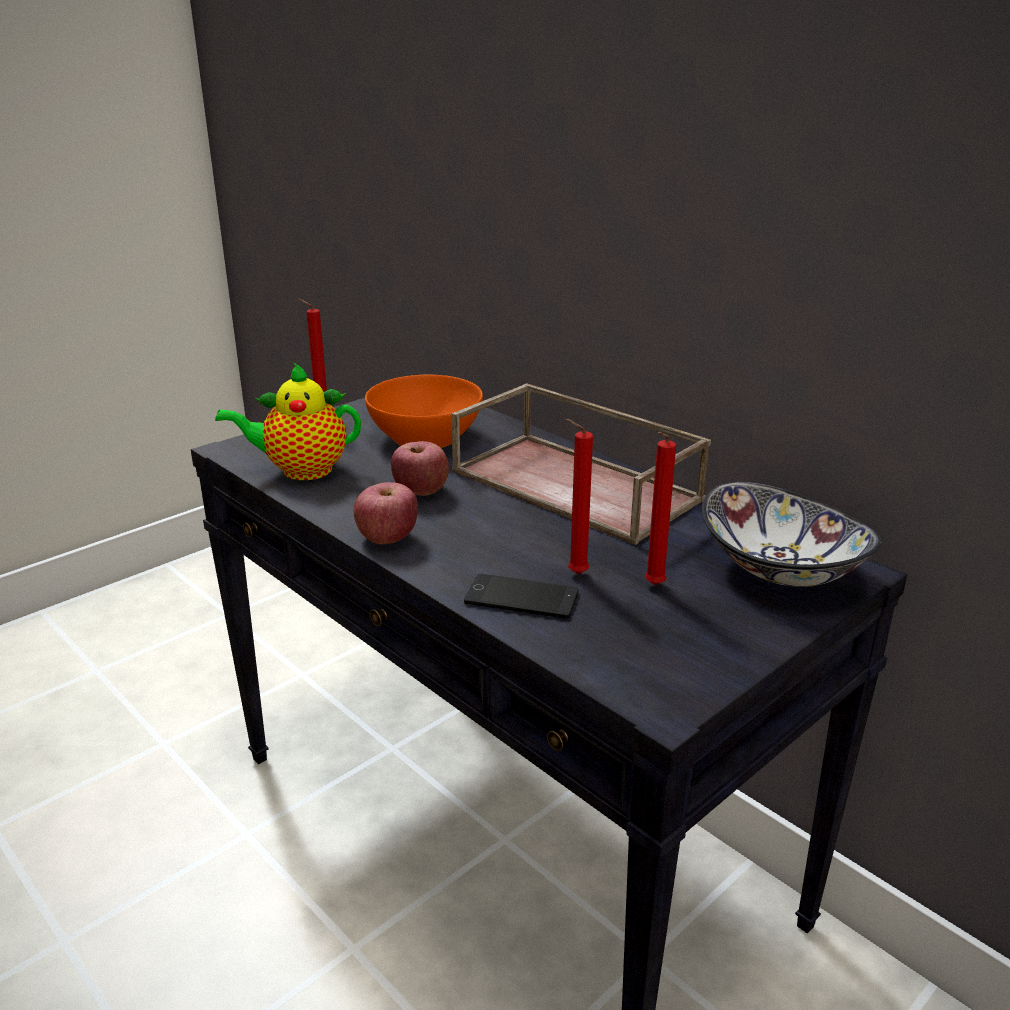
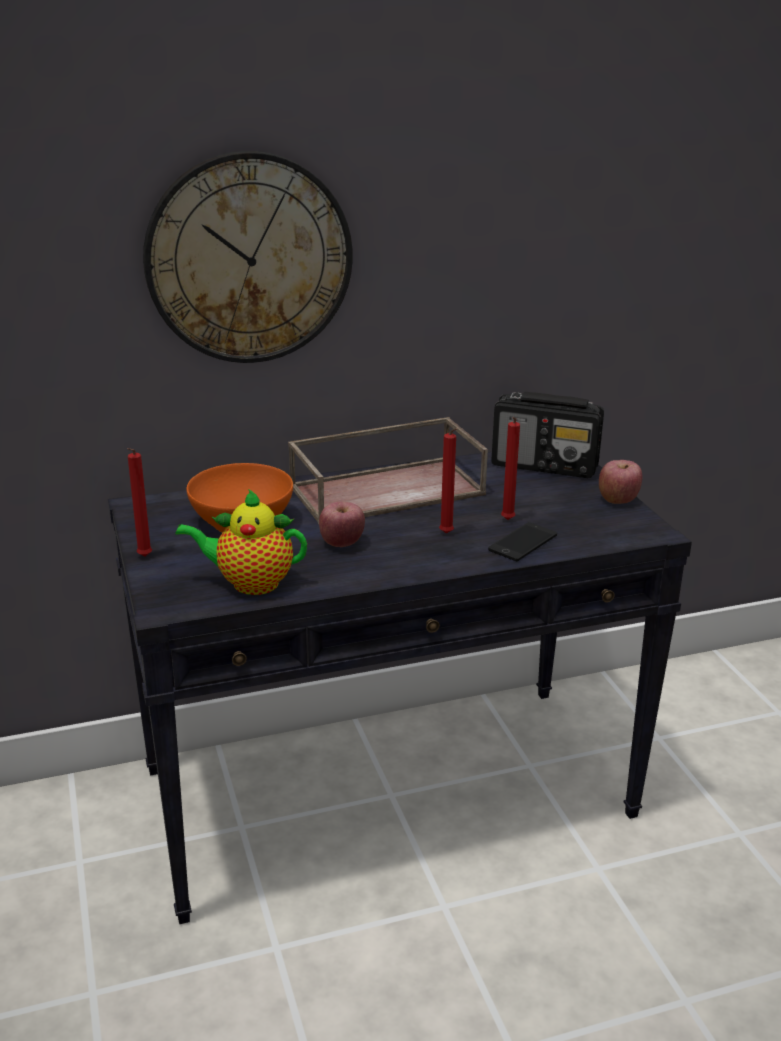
camera: 65 degrees left, 0 degrees up
teapot [215,362,361,480] -> teapot turned 75 degrees clockwise [175,489,307,595]
apple [353,482,418,545] -> apple moved to [599,460,643,504]
red candle [645,432,676,585] -> red candle moved to [439,428,457,534]
bowl [702,482,881,587] -> radio [491,392,604,478]
none -> wall clock [143,151,353,363]

